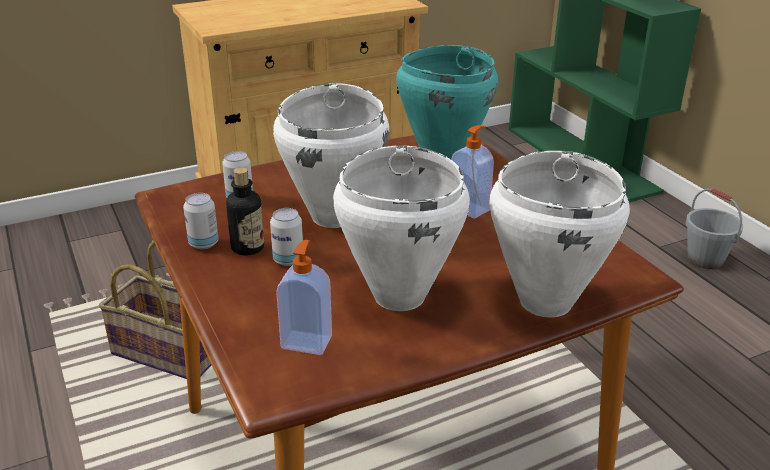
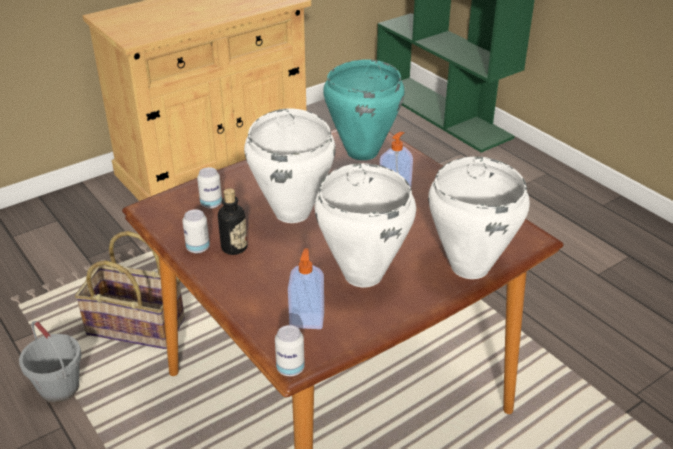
camera: 10 degrees left, 5 degrees up
can [270,208,303,266] -> can moved to [275,325,305,376]
grey bucket [686,188,743,269] -> grey bucket moved to [19,321,82,403]

